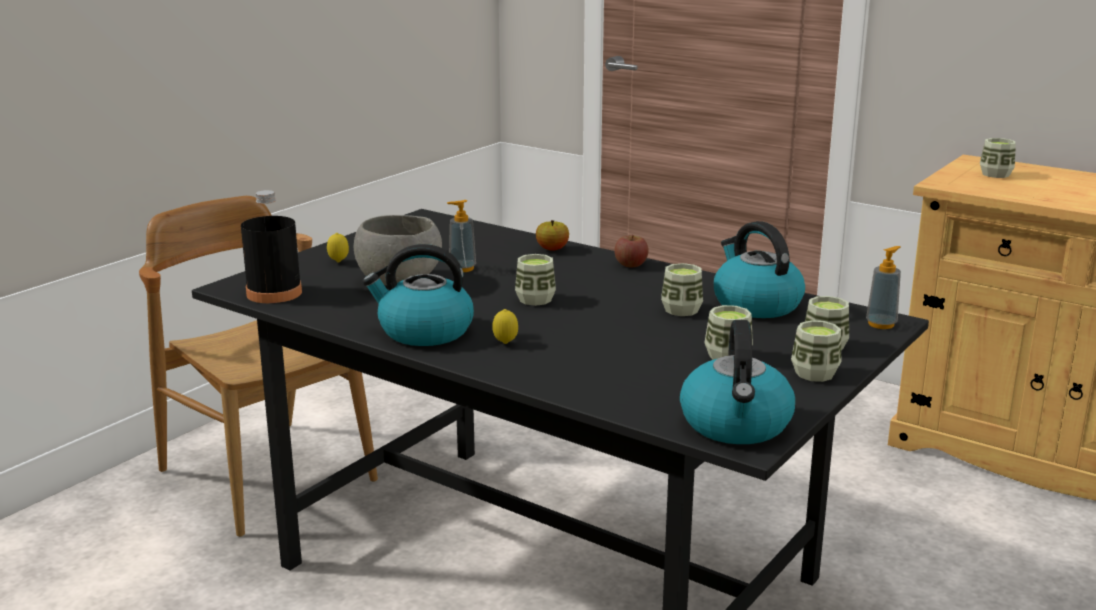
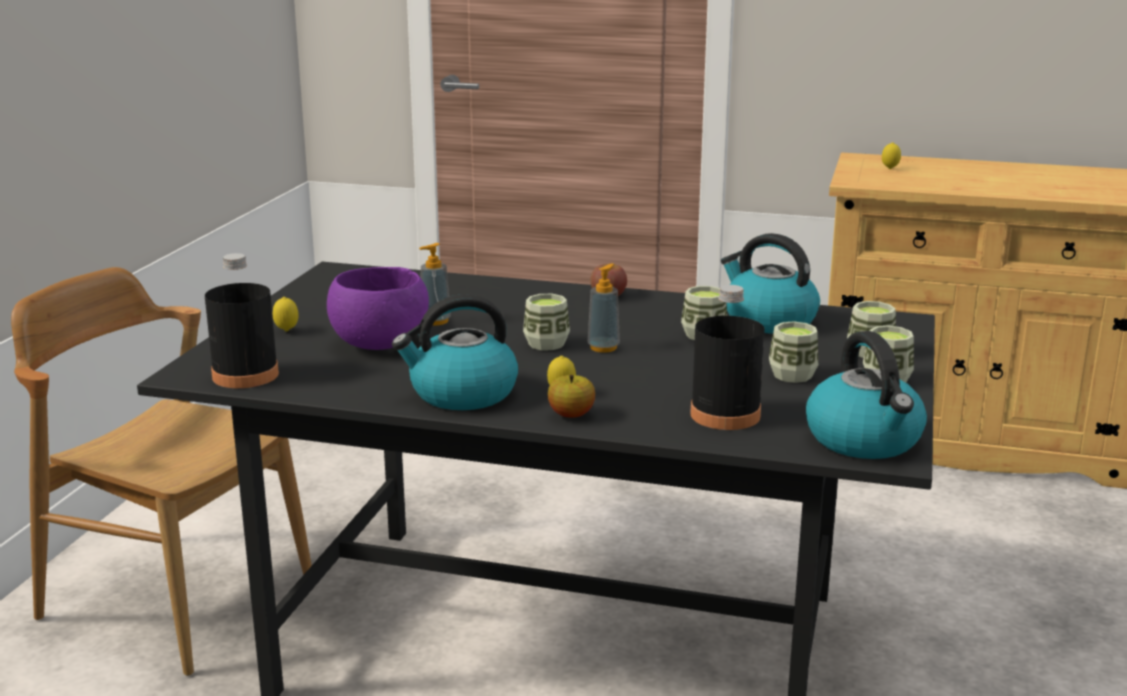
camera: 20 degrees left, 0 degrees up
grey bowl [354,215,442,286] -> purple bowl [327,267,429,350]
apple [536,220,569,251] -> apple moved to [548,375,595,418]
soap dispenser [866,246,901,329] -> soap dispenser moved to [588,264,620,353]
cup [980,138,1016,178] -> lemon [882,142,901,169]
none -> black bottle [690,285,765,430]

